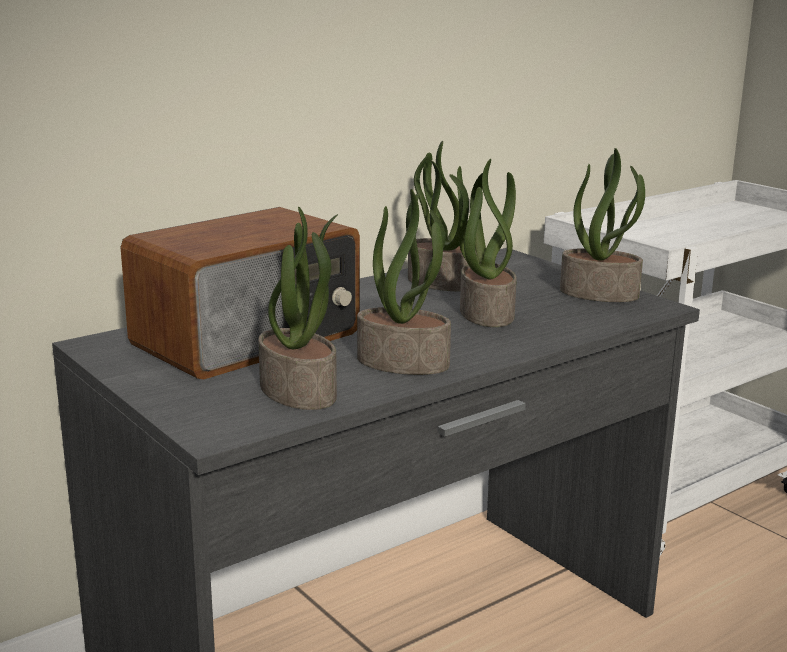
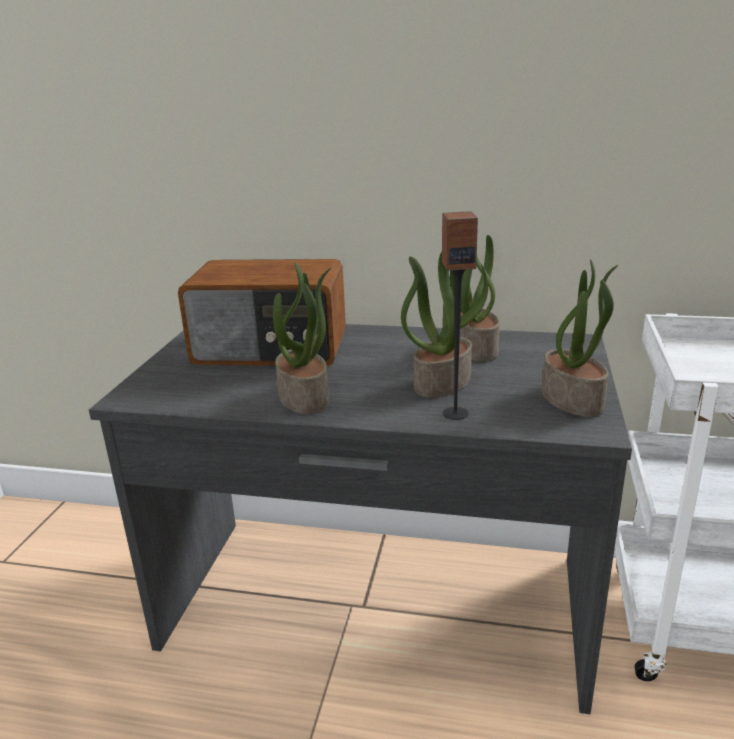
camera: 50 degrees right, 5 degrees up
potted plant [258,207,338,410] -> none
none -> speaker [442,211,478,420]

